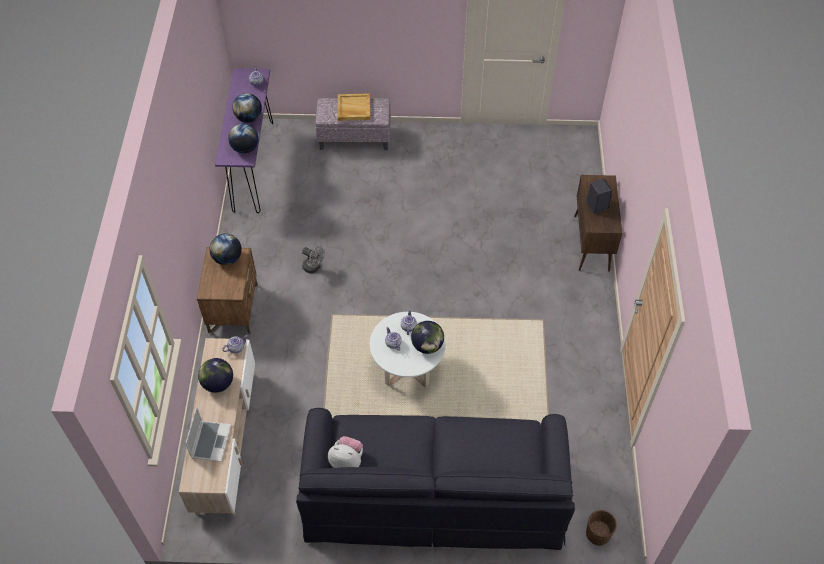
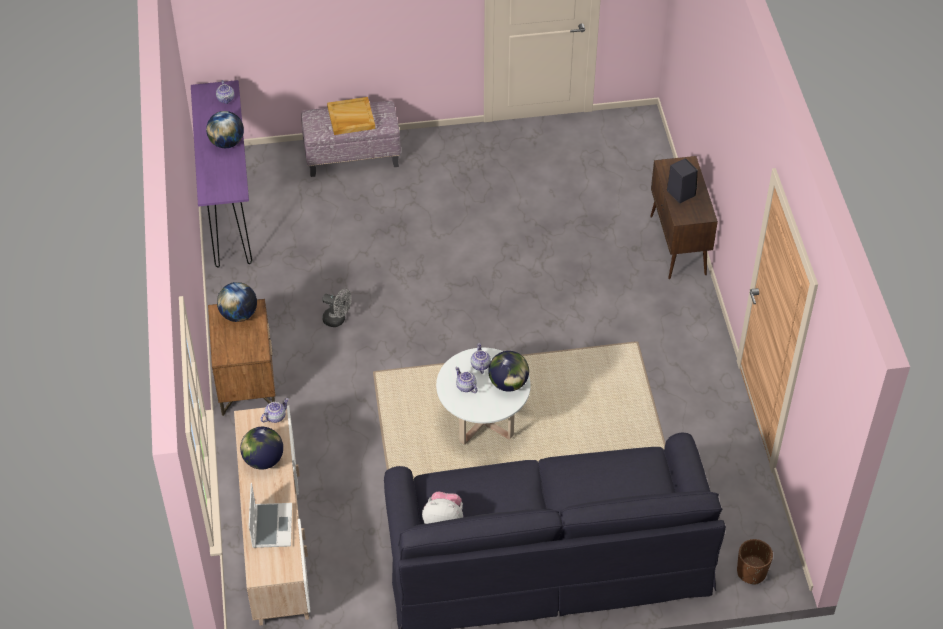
camera: 10 degrees left, 5 degrees down
globe [228,123,259,154] -> none

